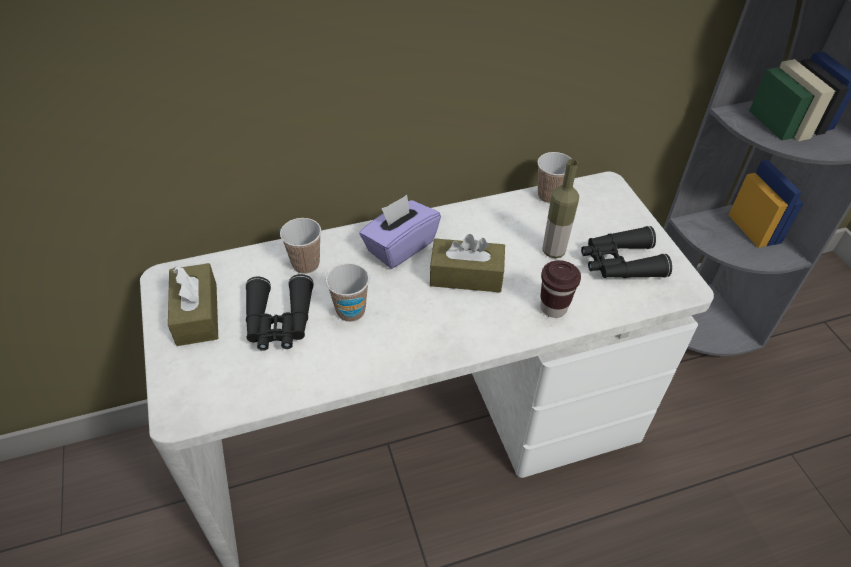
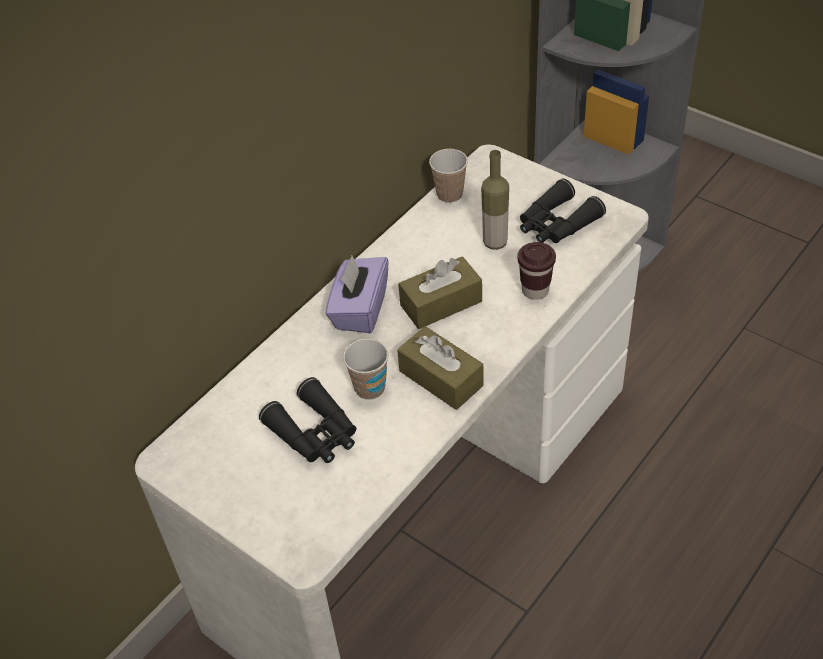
camera: 30 degrees left, 0 degrees up
brown tissue box [168,263,218,346] -> brown tissue box moved to [397,326,484,410]
cup [280,218,321,274] -> none

